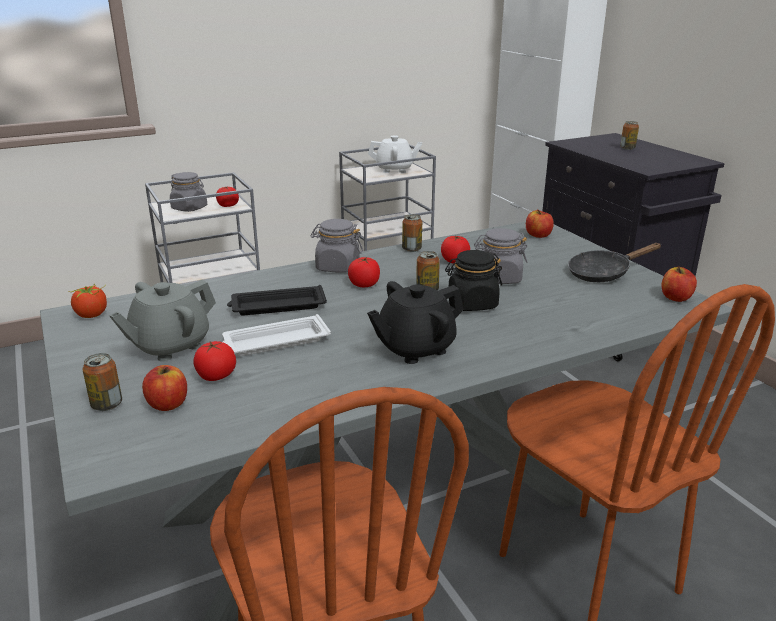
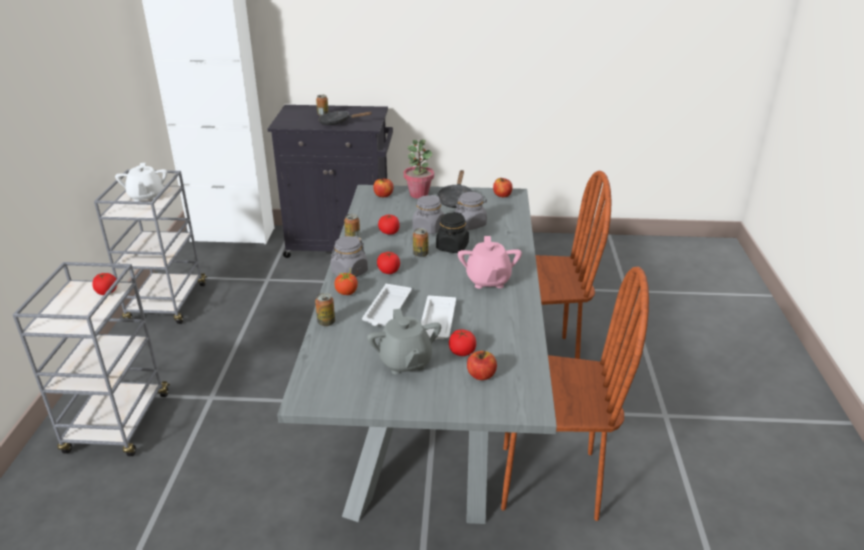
camera: 60 degrees left, 5 degrees up
tomato [68,285,107,318] -> tomato moved to [334,268,358,295]
can [82,353,122,411] -> can moved to [315,293,335,326]
grey jar [170,172,207,212] -> grey jar moved to [455,192,487,230]
black tray [227,285,327,316] -> white tray [362,284,412,326]
black teapot [367,281,464,364] -> pink teapot [458,236,522,289]
white teapot [368,135,422,173] -> white teapot turned 135 degrees clockwise [115,163,167,202]
none -> black frying pan [318,111,372,125]
none -> potted plant [404,139,434,199]

